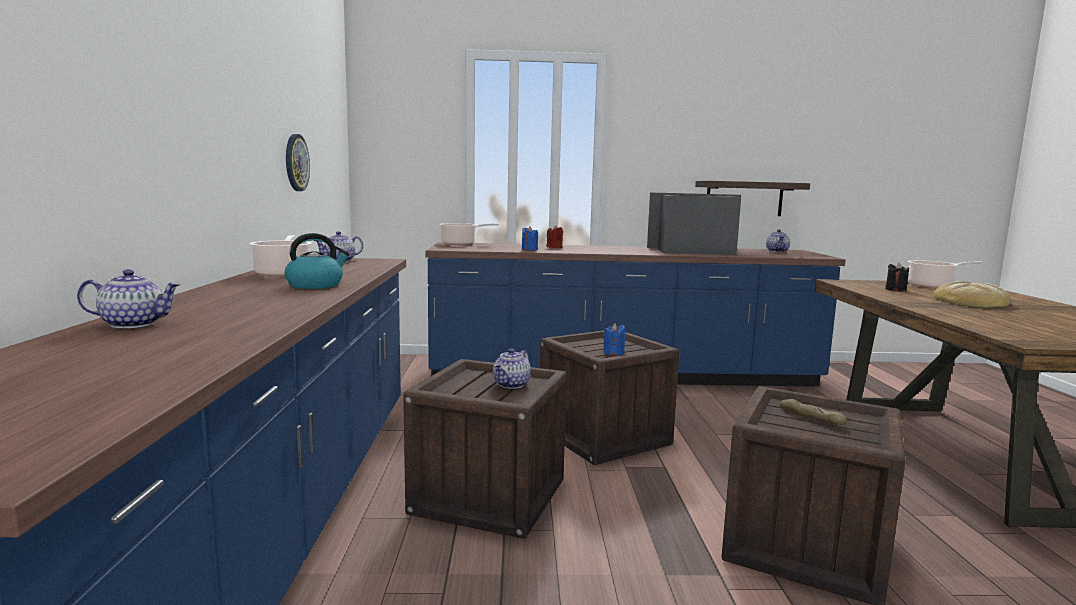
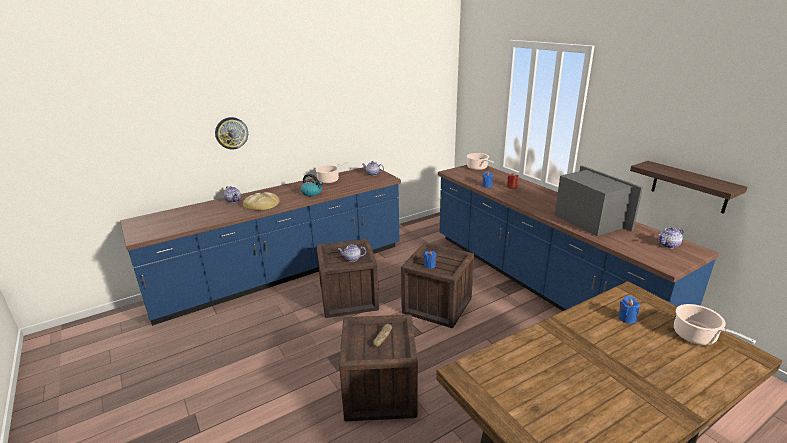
camera: 60 degrees right, 15 degrees up
wall clock [286,134,310,191] -> wall clock moved to [215,117,248,149]
black candle [885,263,909,292] -> blue candle [618,296,640,324]
bread [933,281,1011,308] -> bread moved to [243,192,280,210]

